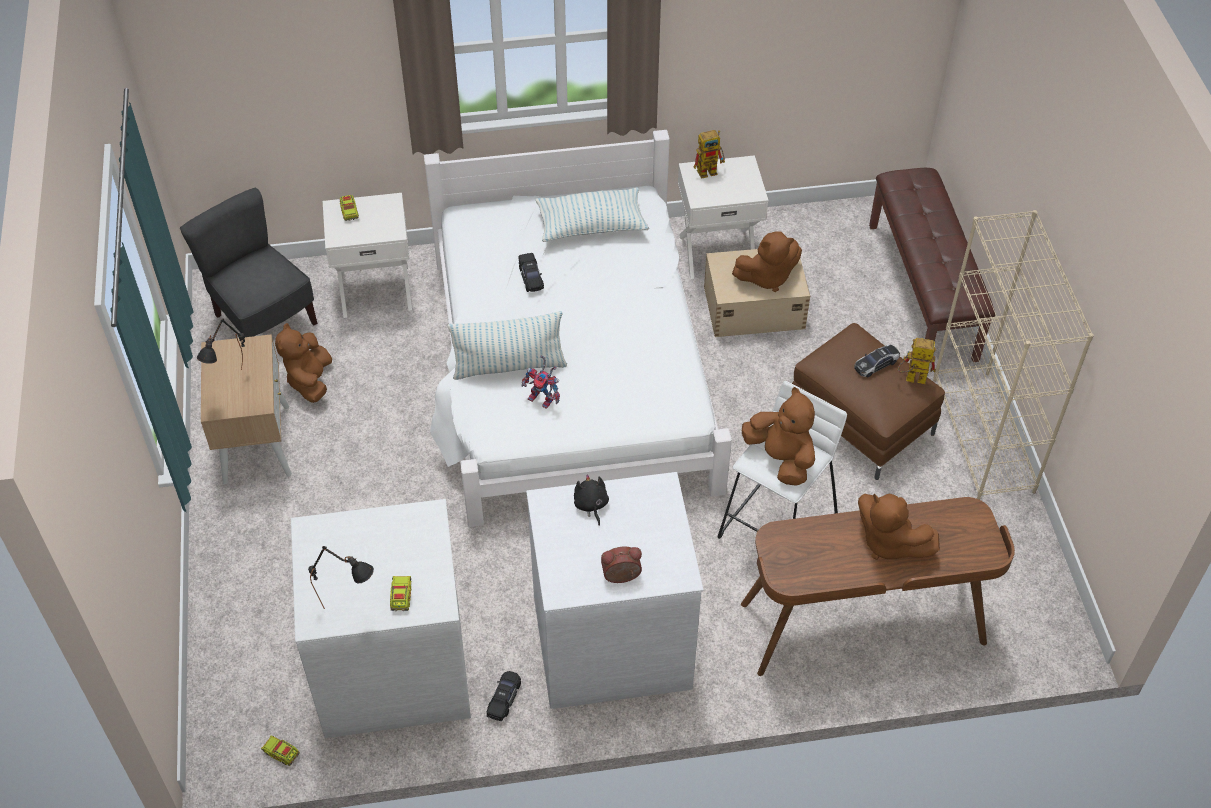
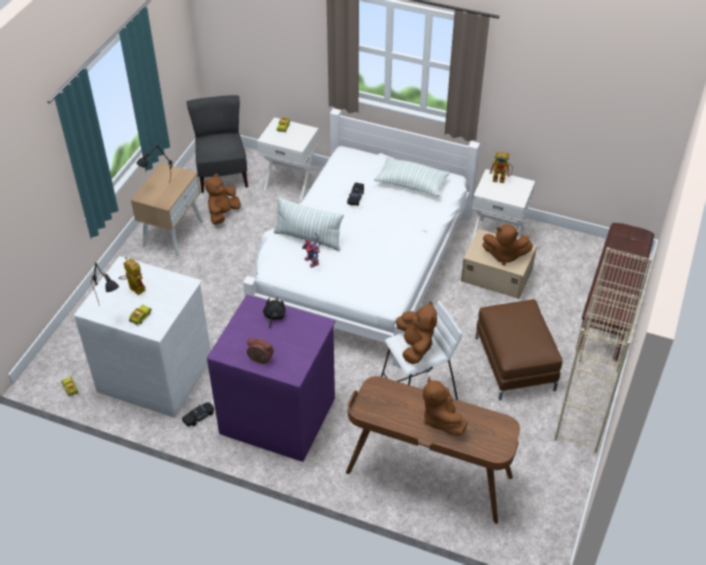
camera: 30 degrees right, 5 degrees down
white dresser [526,472,703,709] -> purple dresser [207,295,335,462]
toy car [854,344,900,377] -> none
toy robot [898,338,936,385] -> toy robot moved to [119,257,146,295]

